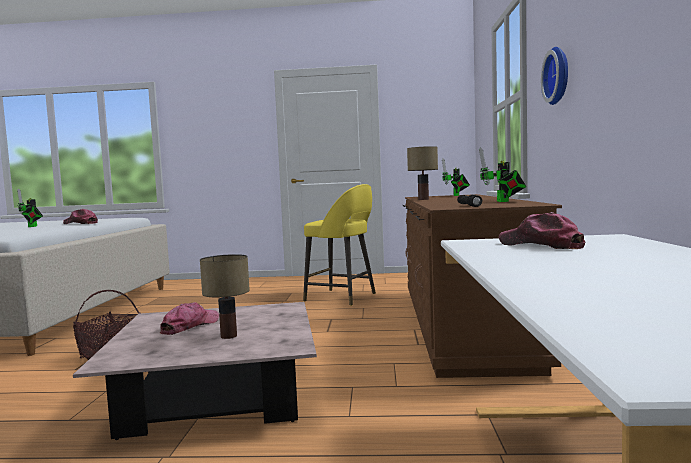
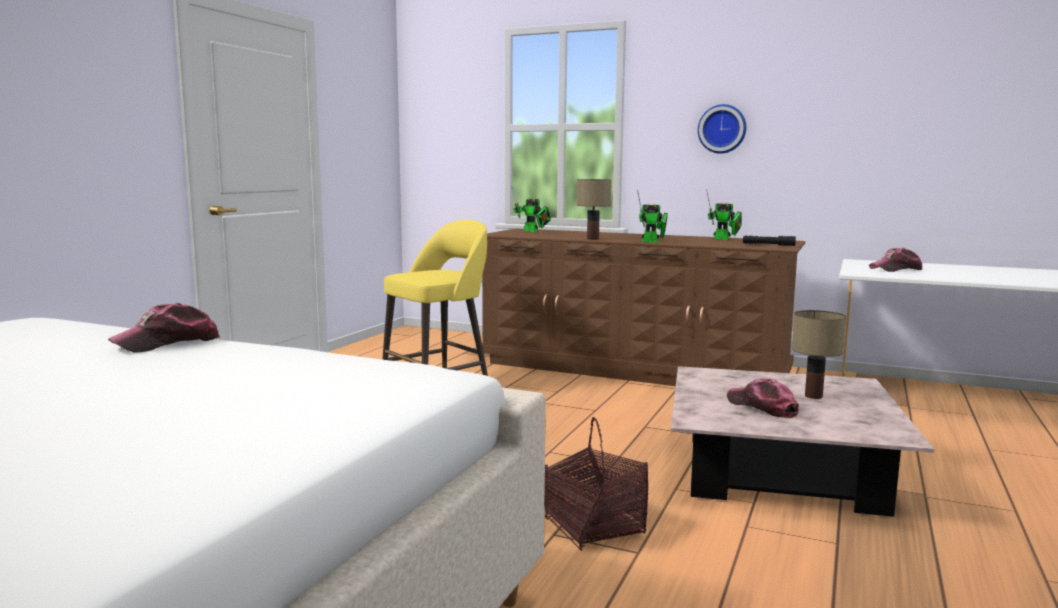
camera: 70 degrees left, 5 degrees up
toy robot [17,188,43,227] -> toy robot moved to [637,190,668,242]

